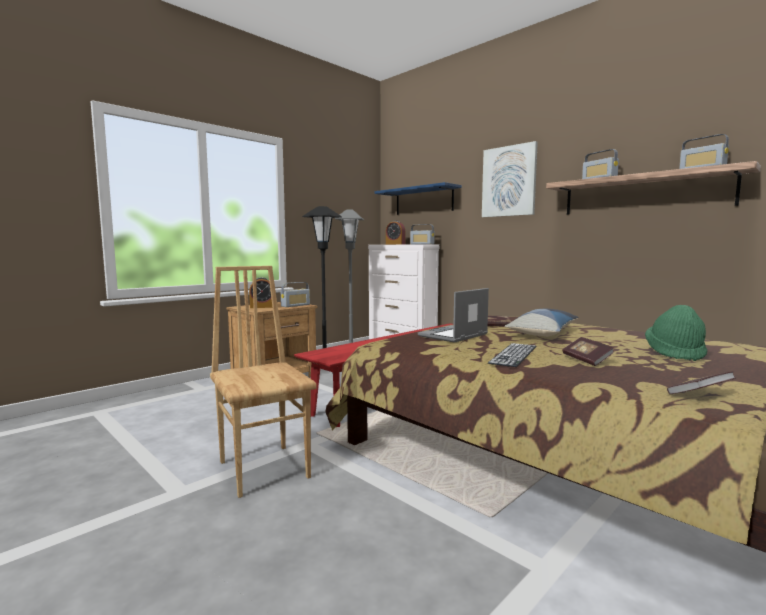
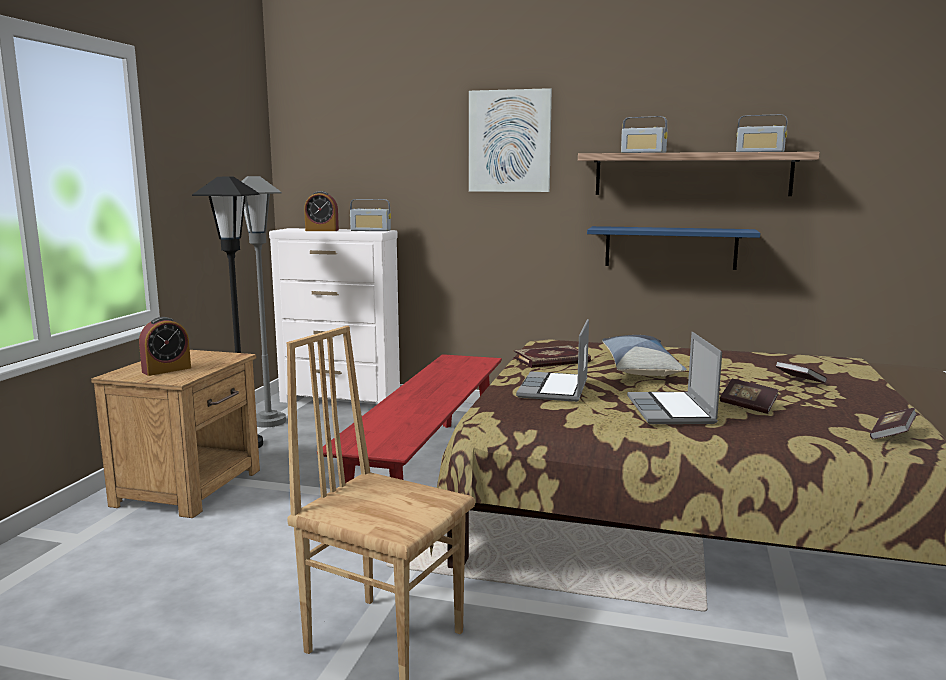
camera: 30 degrees left, 5 degrees up
radio [281,282,310,307] -> none
blue shelf [374,182,462,215] -> blue shelf moved to [587,226,760,270]
keyboard [488,343,537,367] -> laptop [627,332,722,424]
green hat [645,305,707,361] -> book [775,361,827,383]

